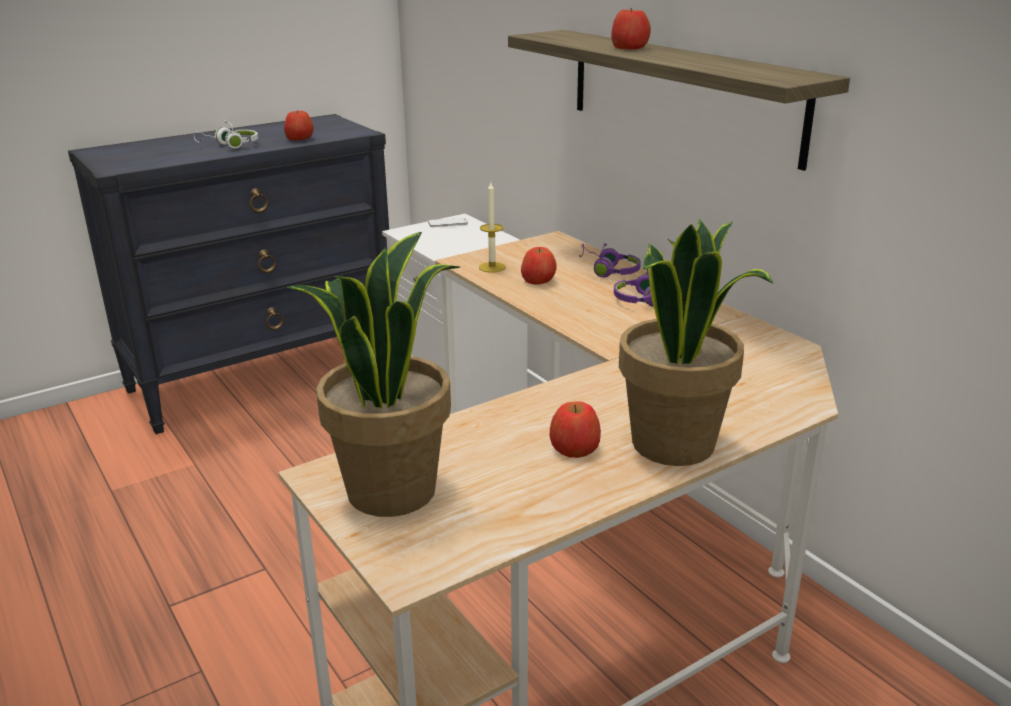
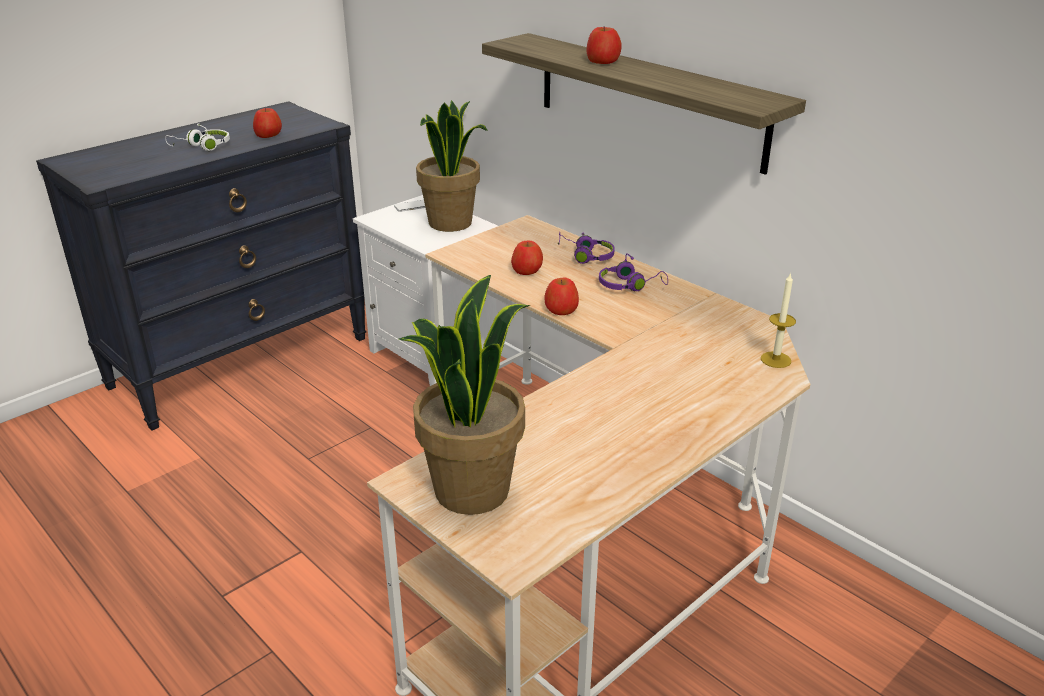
camera: 10 degrees left, 5 degrees up
candle [479,182,506,273] -> candle moved to [761,272,796,368]
apple [550,401,601,458] -> apple moved to [544,278,579,315]
potted plant [619,219,773,466] -> potted plant moved to [416,100,488,232]

